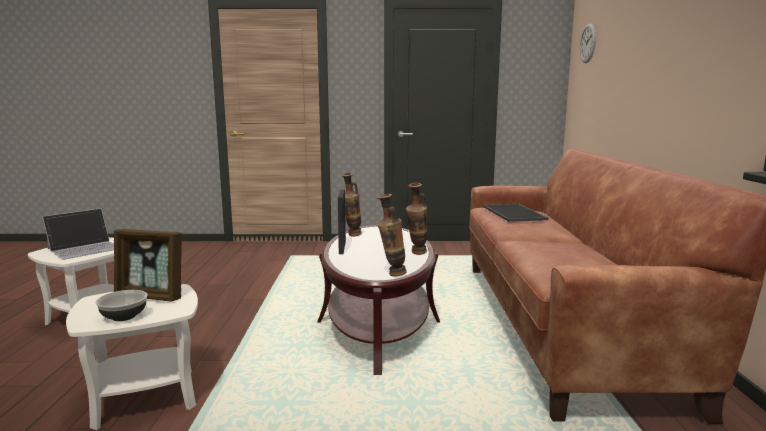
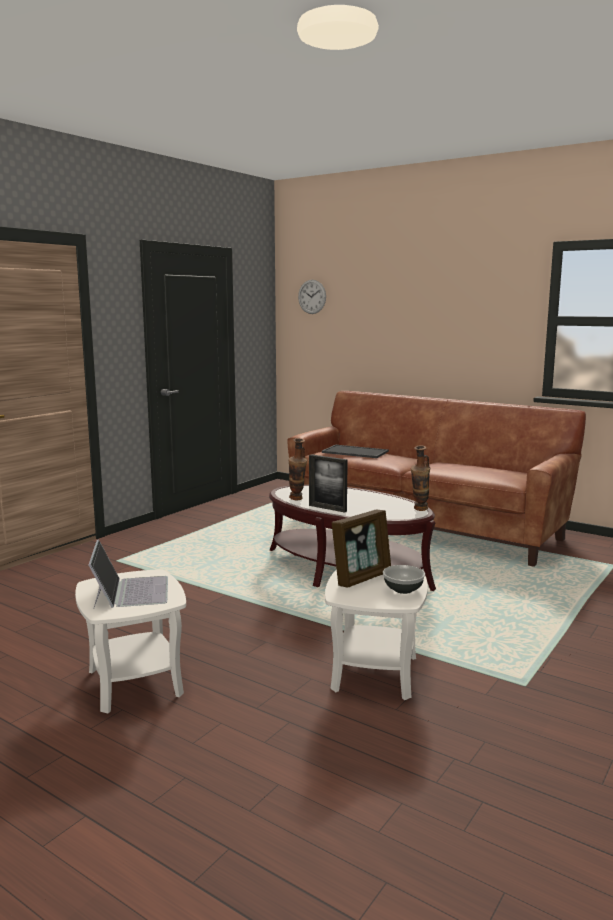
camera: 55 degrees left, 0 degrees up
vase [406,183,427,255] -> none

